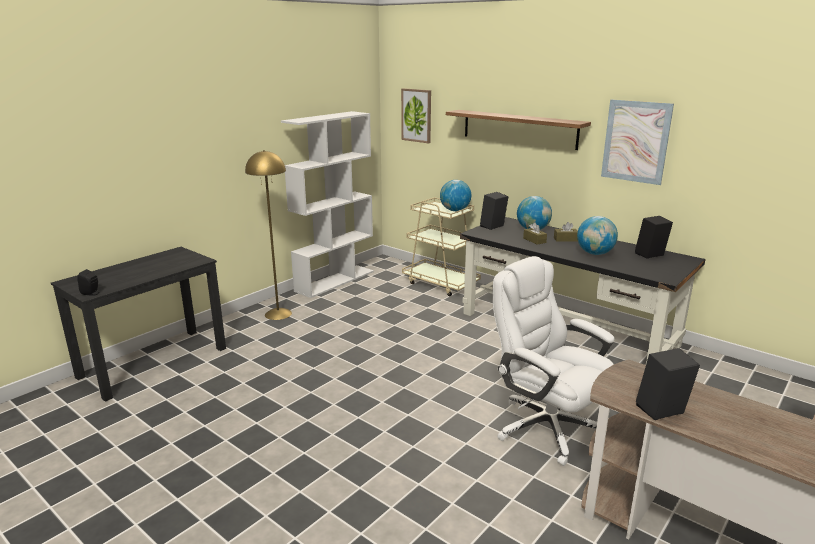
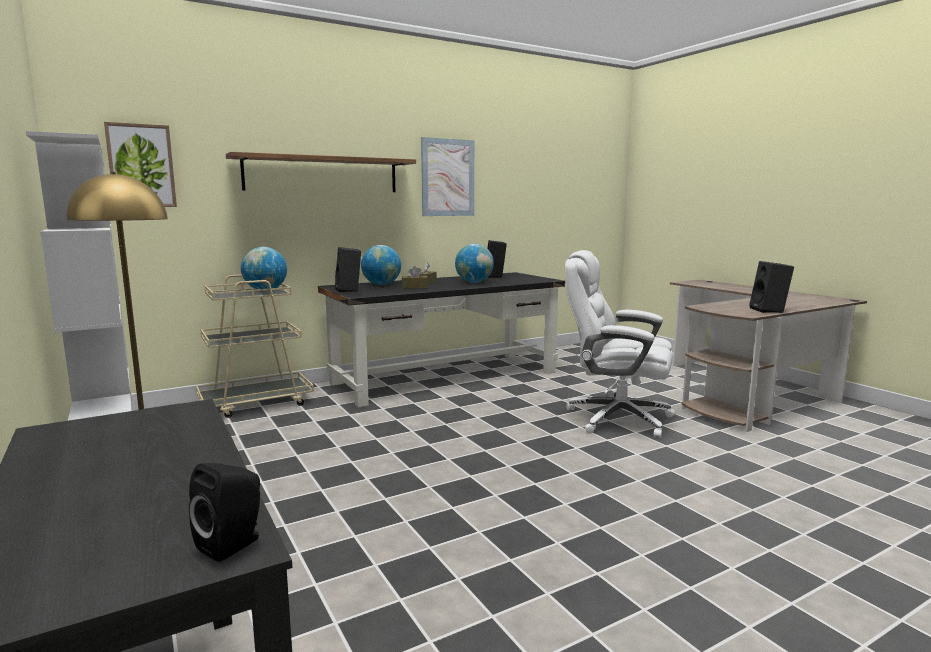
camera: 70 degrees left, 10 degrees down
white office chair [492,256,615,466] -> white office chair turned 45 degrees clockwise [565,250,675,438]

